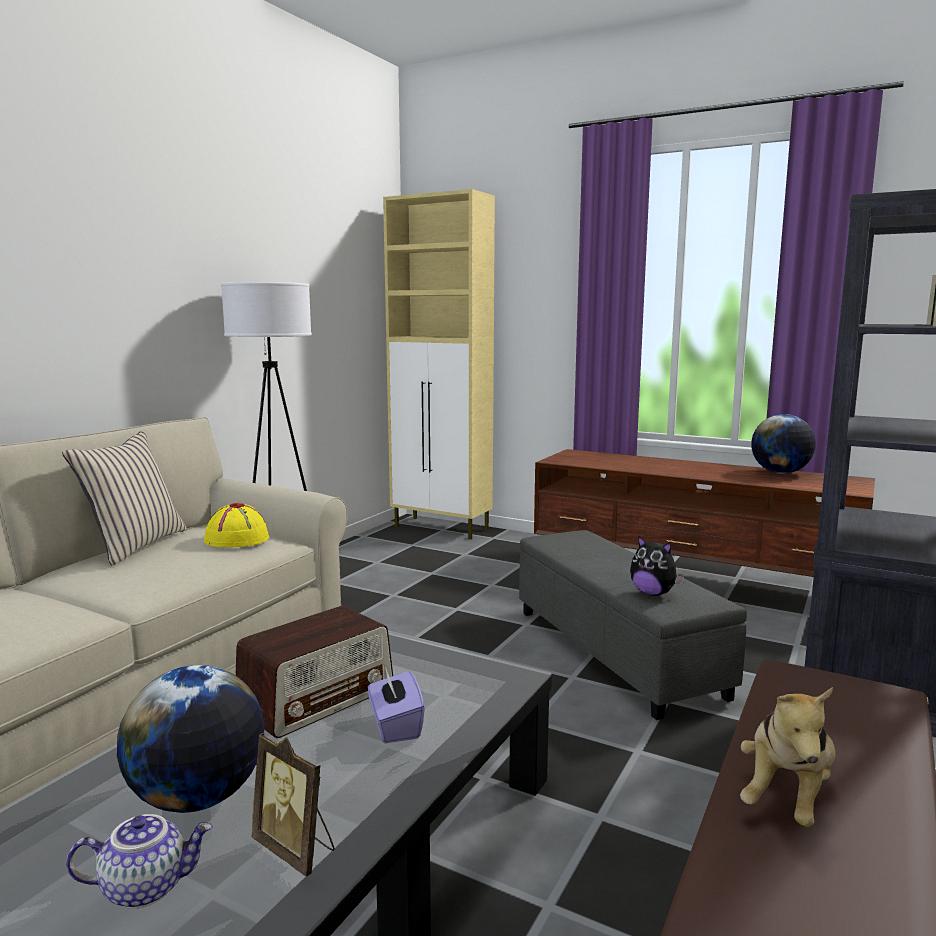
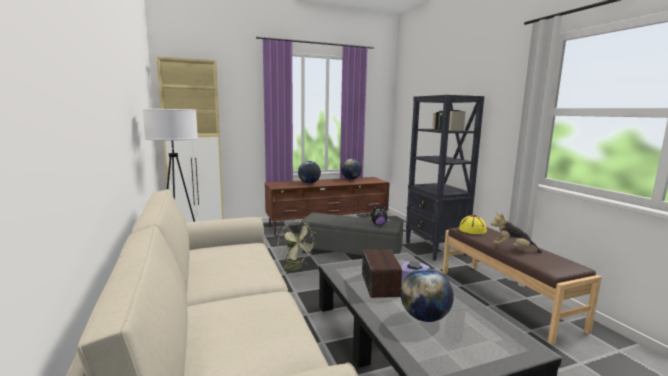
camera: 50 degrees left, 0 degrees up
beige pillow [62,430,187,565] -> none
teapot [66,814,213,909] -> none
yellow hat [204,503,269,548] -> yellow hat moved to [459,215,487,234]
picture frame [251,733,335,877] -> none
plush toy [740,687,835,827] -> plush toy turned 135 degrees clockwise [491,212,542,253]
none -> green fan [278,221,316,273]
none -> globe [298,161,321,184]

